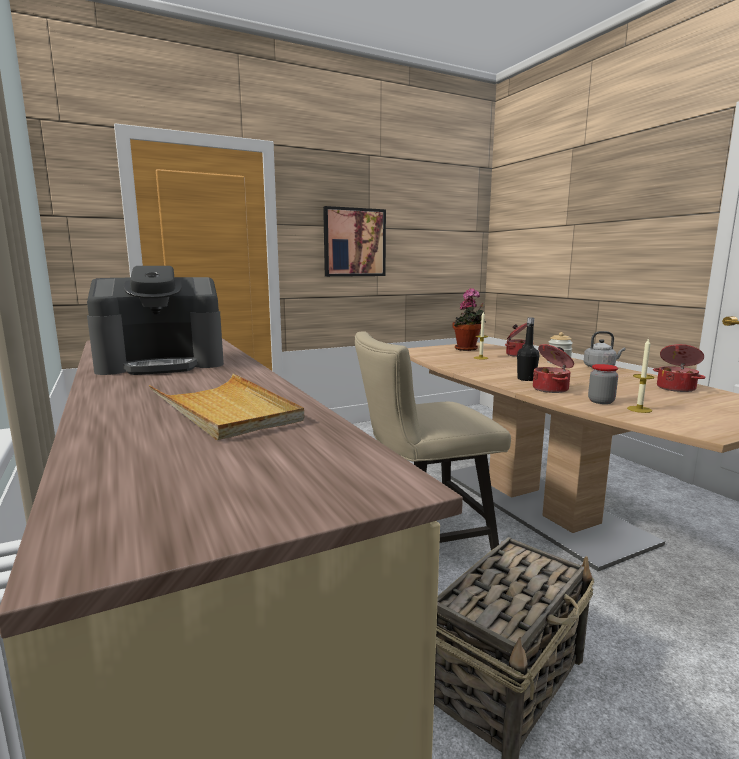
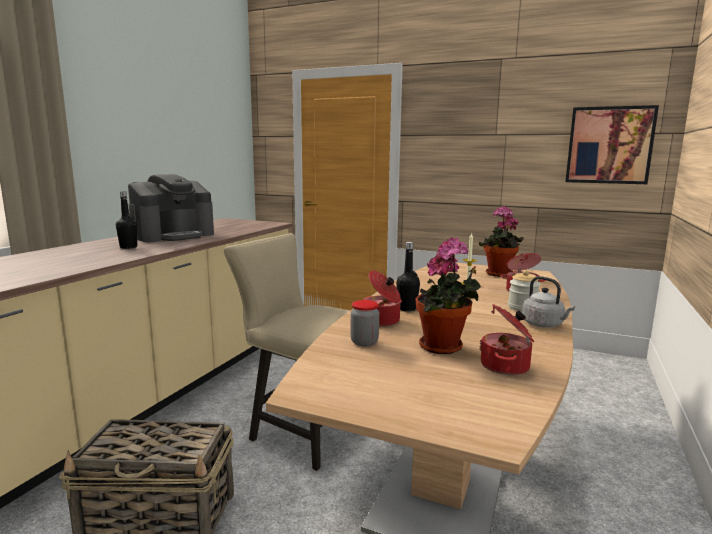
camera: 50 degrees right, 0 degrees up
coffee machine [87,266,224,375] -> coffee machine turned 75 degrees counterclockwise [128,174,214,242]
beige tray [149,373,304,440] -> none
picture [323,206,386,277] -> picture moved to [565,105,659,184]
candle [627,338,655,413] -> none
none -> black bottle [116,191,137,249]
none -> potted plant [416,237,481,354]

